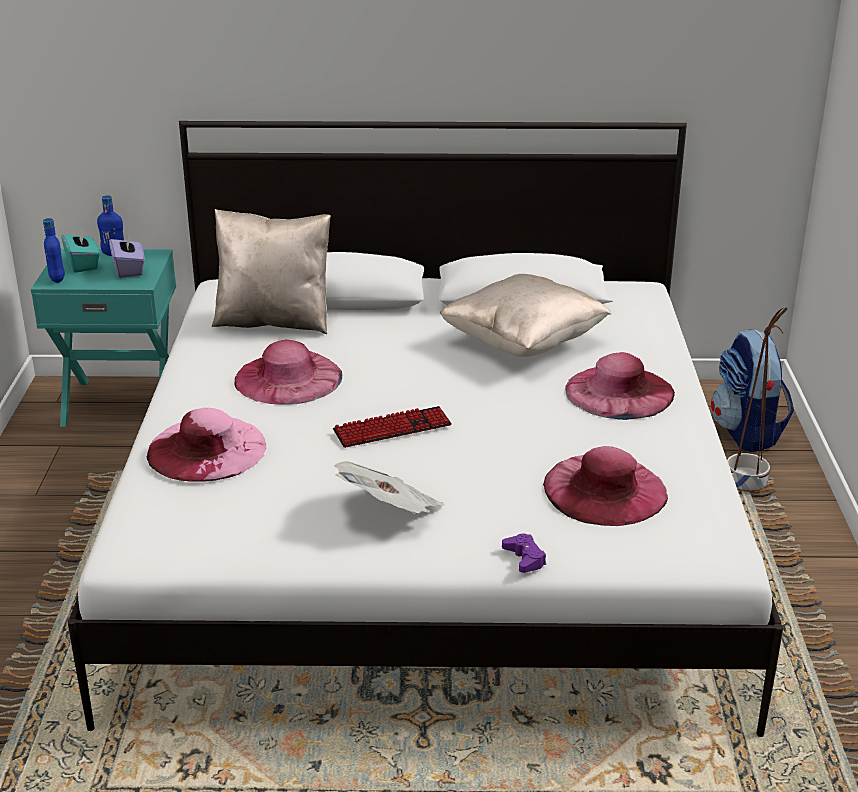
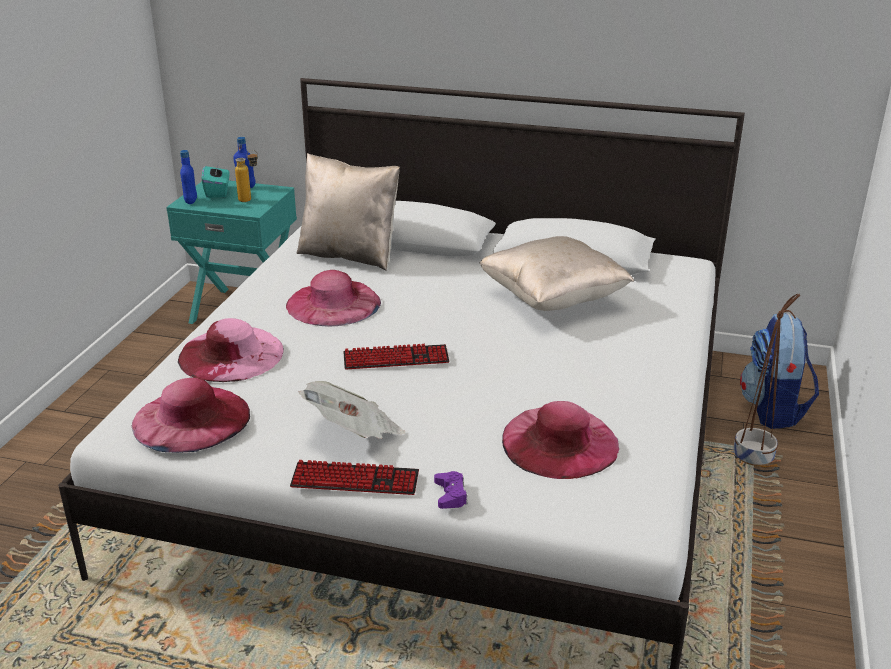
camera: 15 degrees right, 0 degrees up
purple tissue box [109,233,145,278] -> bottle [235,150,258,202]
pink hat [565,352,675,420] -> pink hat moved to [132,378,250,453]
none -> keyboard [290,460,419,495]

